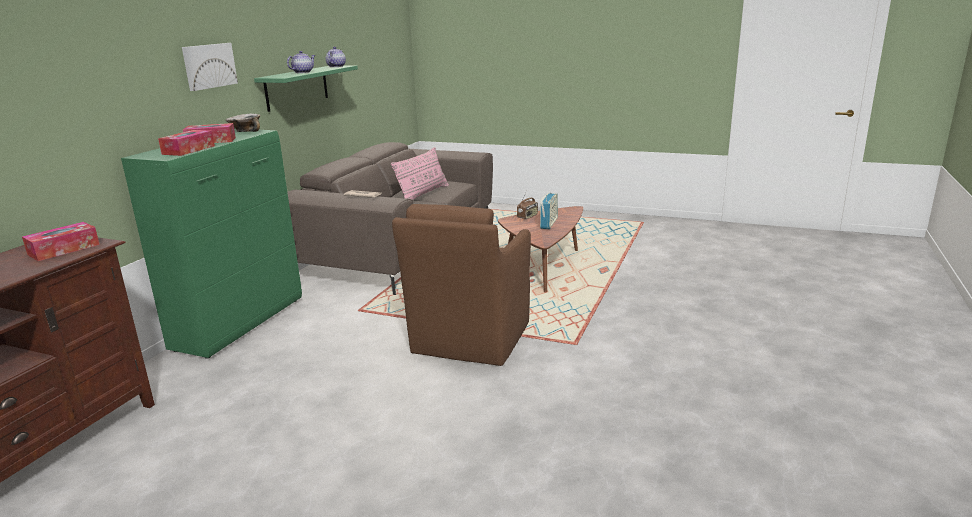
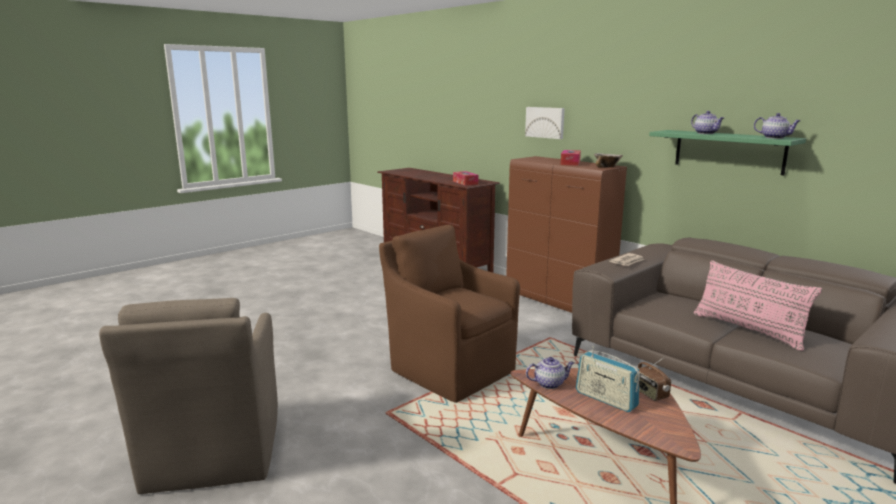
camera: 115 degrees right, 5 degrees down
green cabinet [121,129,302,359] -> brown cabinet [506,156,627,313]
tissue box [158,130,215,156] -> none
picture [182,43,238,91] -> picture moved to [525,107,565,139]
none -> brown armchair [99,298,278,494]
none -> teapot [526,357,574,389]

